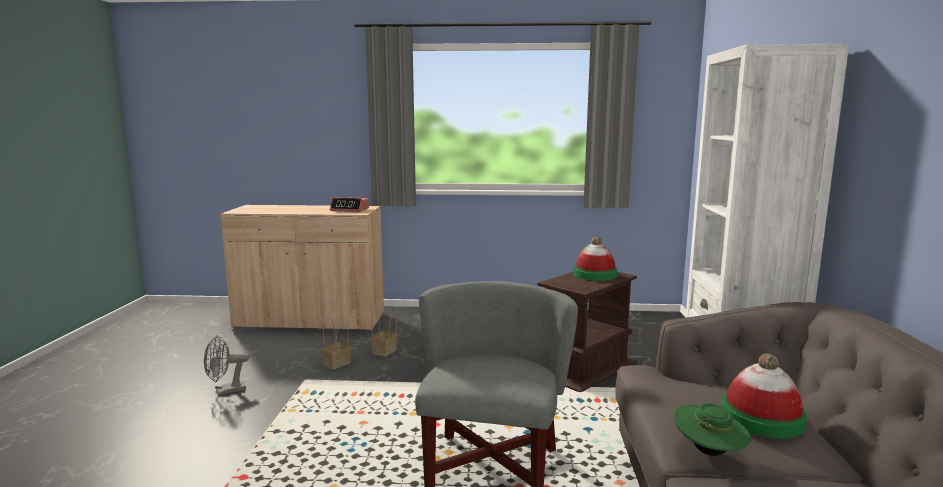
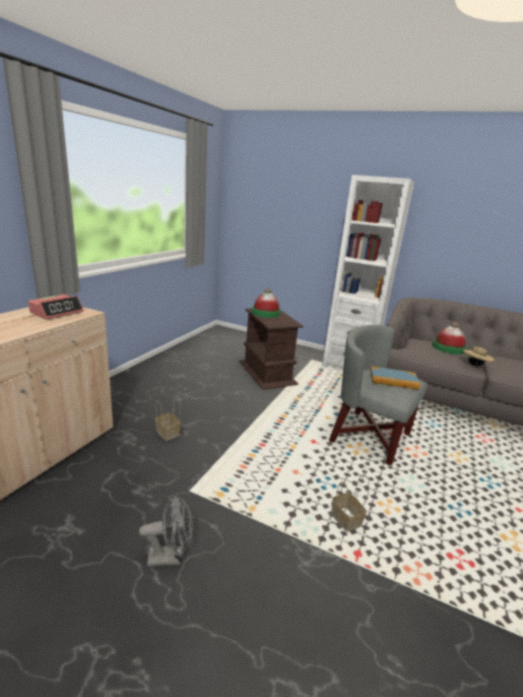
camera: 70 degrees left, 10 degrees up
grey fan [204,335,249,396] -> grey fan turned 90 degrees counterclockwise [139,495,193,566]
basket [321,319,351,370] -> basket moved to [331,474,369,532]
green hat [674,403,751,456] -> beige hat [463,346,494,366]
none -> book [370,366,420,390]

